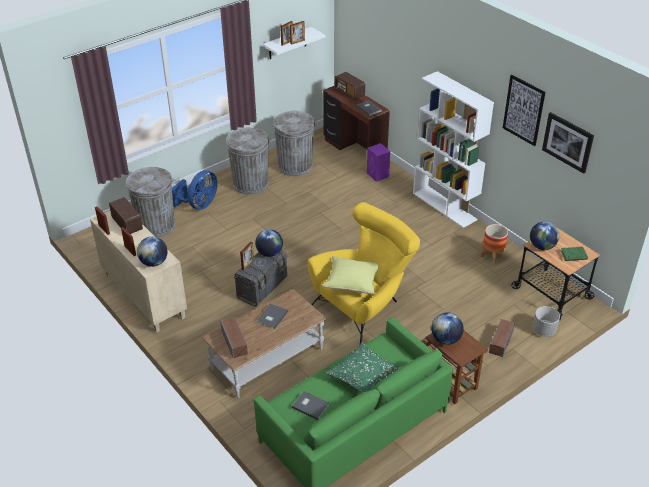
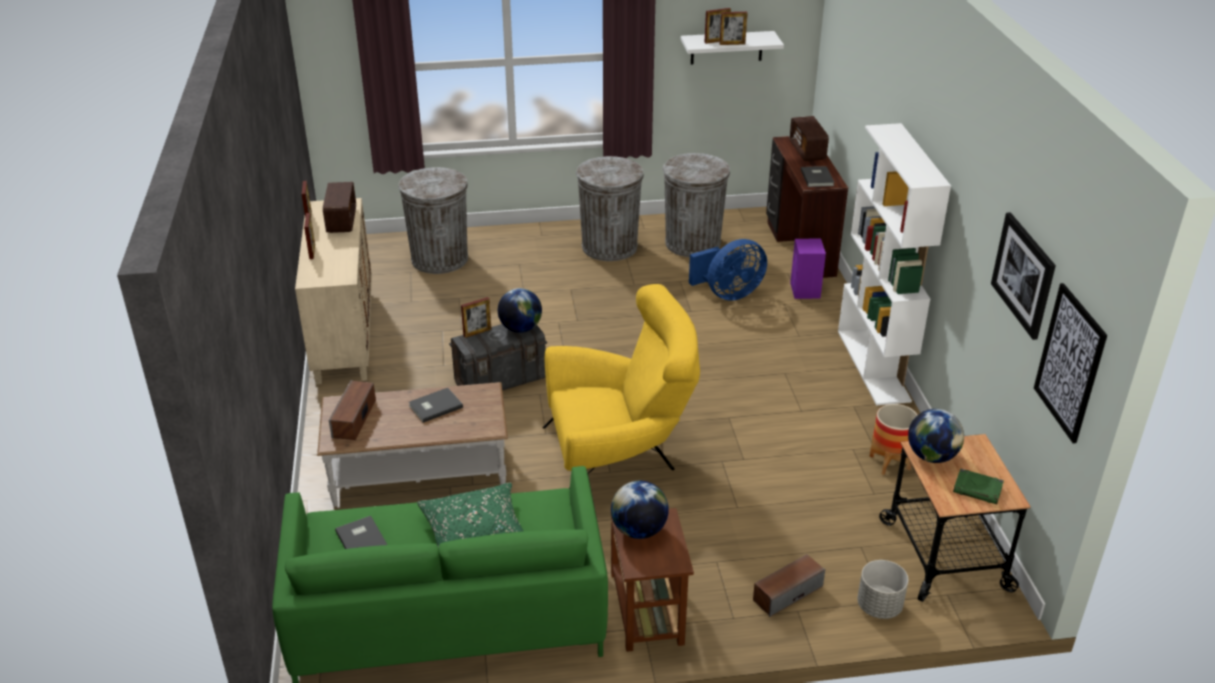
camera: 30 degrees right, 5 degrees down
globe [137,237,168,267] -> none
blue fan [172,170,218,210] -> blue fan moved to [689,239,767,301]
yellow pillow [322,256,378,294] -> none
picture [503,75,545,146] -> picture moved to [1034,283,1107,443]

